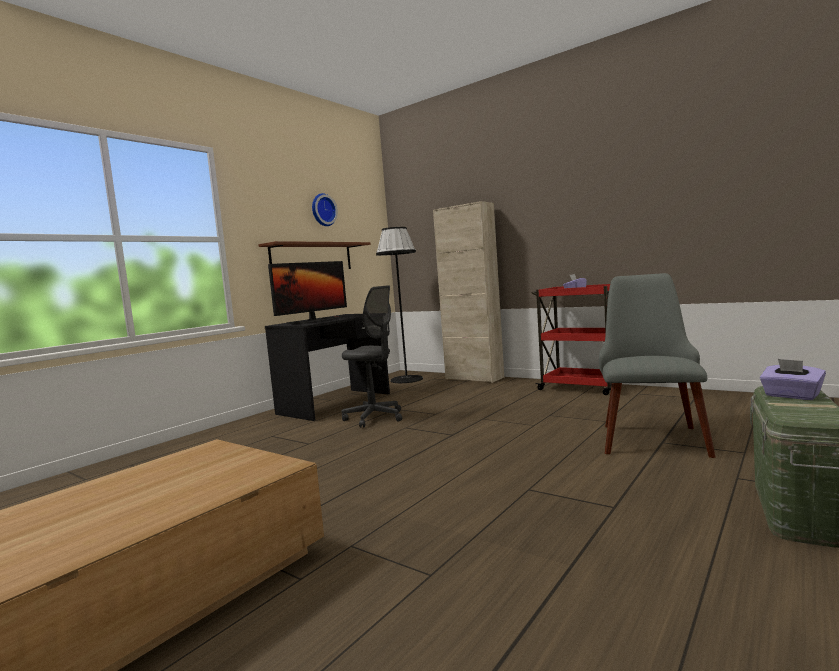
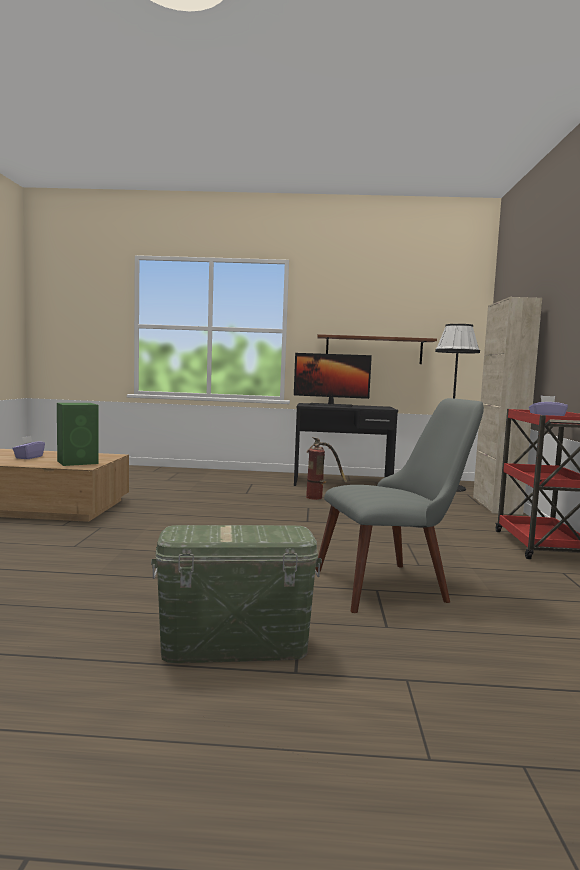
camera: 55 degrees right, 0 degrees up
wall clock [312,193,338,226] -> none
grey office chair [342,285,402,428] -> fire extinguisher [306,437,347,500]
purple tissue box [760,359,826,400] -> purple tissue box moved to [12,436,45,459]
none -> green speaker [57,403,99,466]

